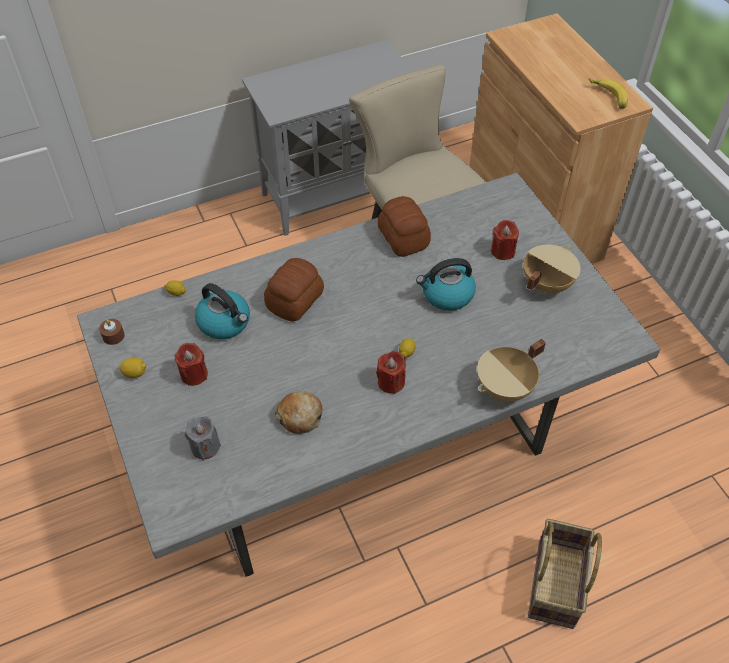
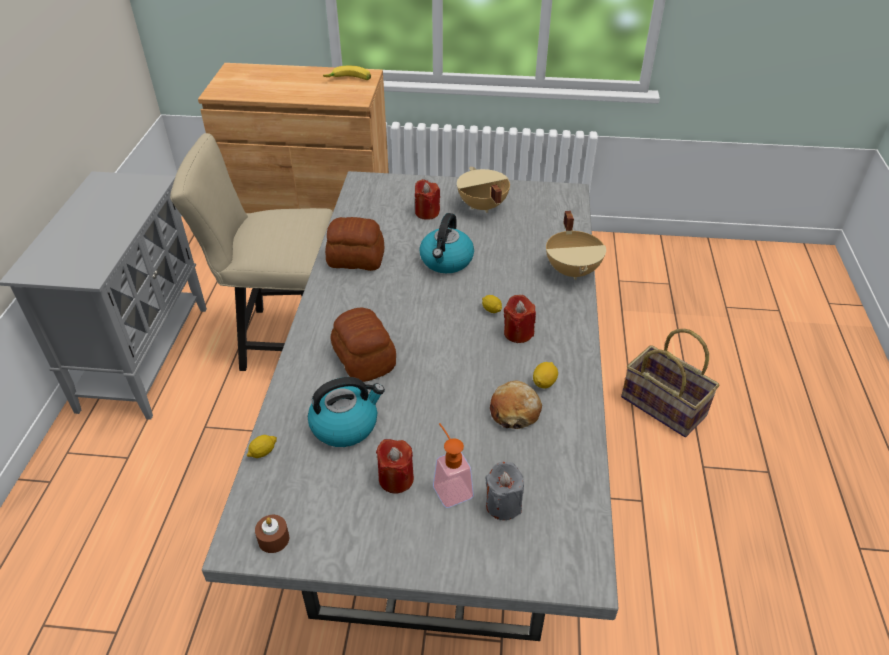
camera: 60 degrees left, 10 degrees down
lemon [120,357,146,378] -> lemon moved to [533,362,558,389]
none -> soap dispenser [433,423,474,508]

